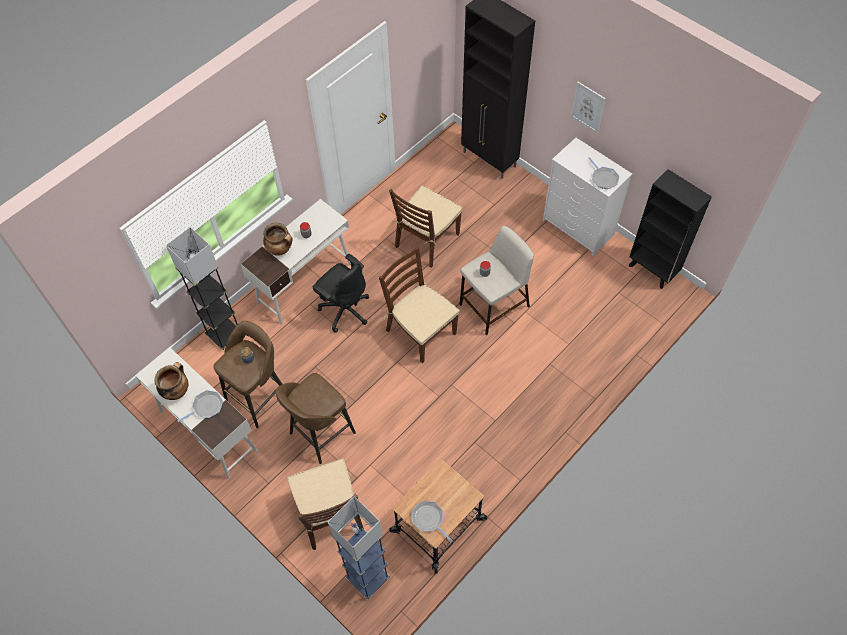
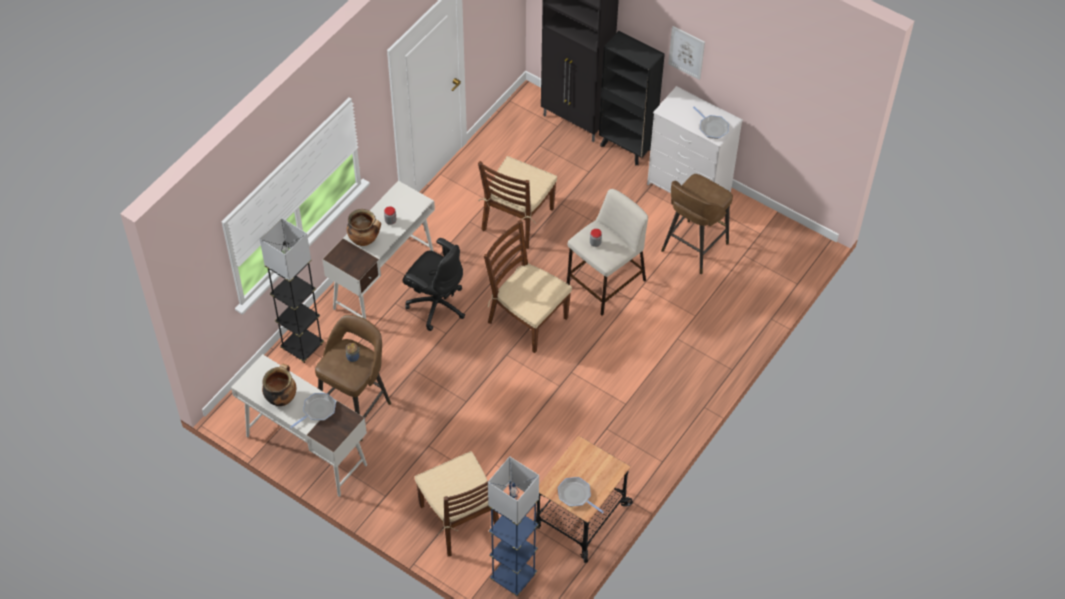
camera: 10 degrees left, 5 degrees down
brown stool [275,373,356,464] -> brown stool moved to [661,174,733,274]
black bookcase [629,169,712,288] -> black bookcase moved to [599,31,665,165]

